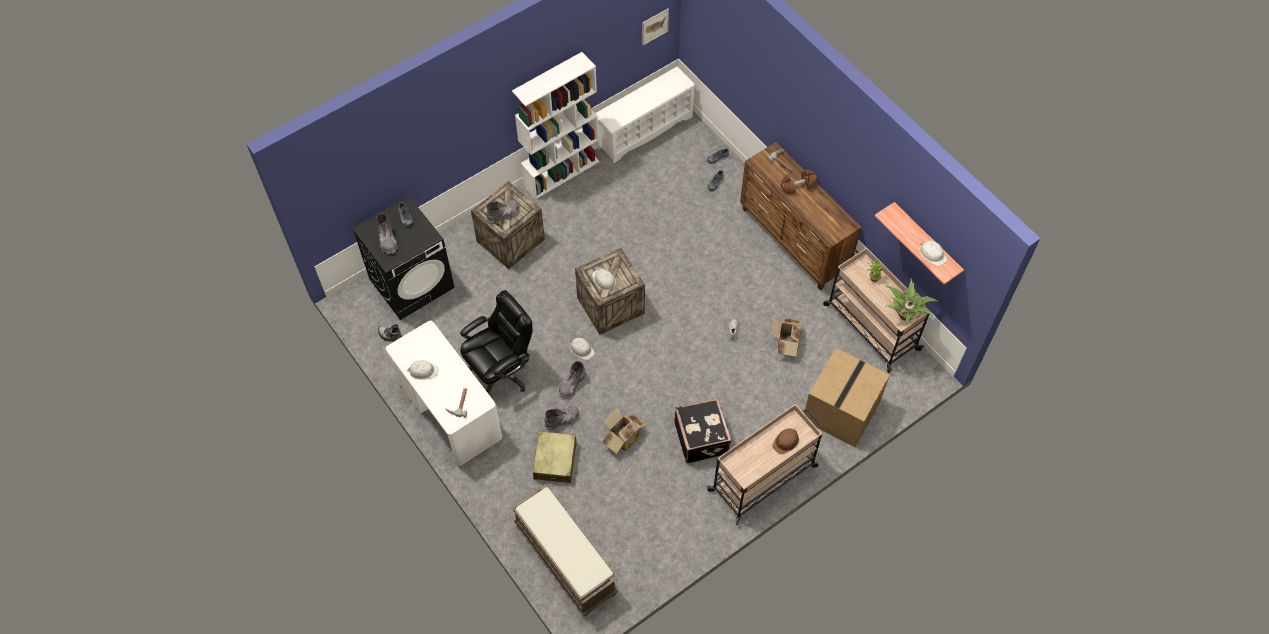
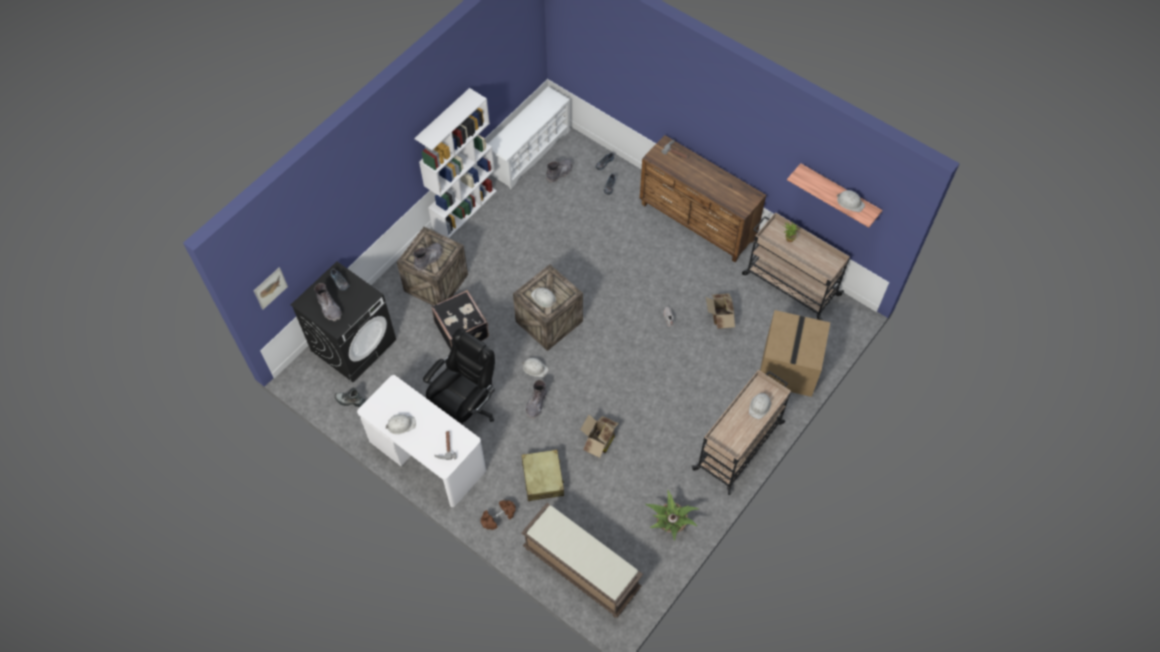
camera: 15 degrees left, 0 degrees up
grey boot [544,406,579,430] -> grey boot moved to [546,159,572,183]
picture [642,8,669,45] -> picture moved to [254,267,288,310]
black suitcase [674,398,732,463] -> black suitcase moved to [431,290,489,350]
brown hard hat [772,428,799,455] -> white hard hat [749,392,771,419]
brown dumbbell [781,170,817,195] -> brown dumbbell moved to [481,500,516,530]
potted plant [886,278,938,324] -> potted plant moved to [645,490,699,541]

